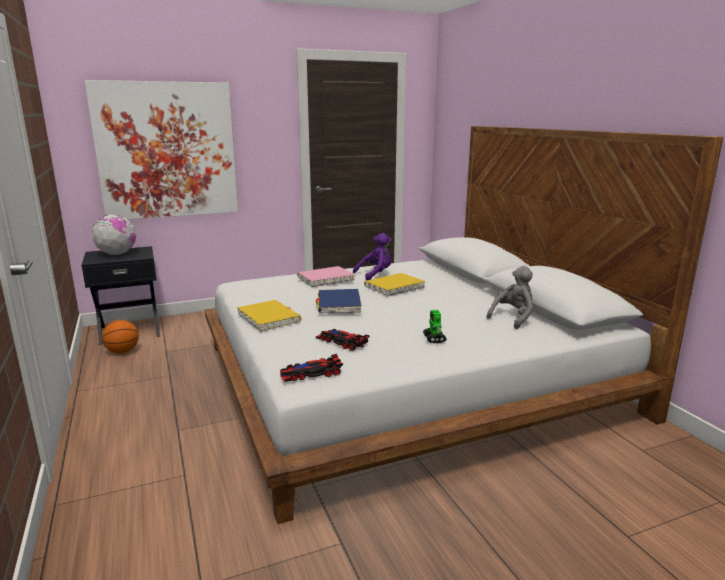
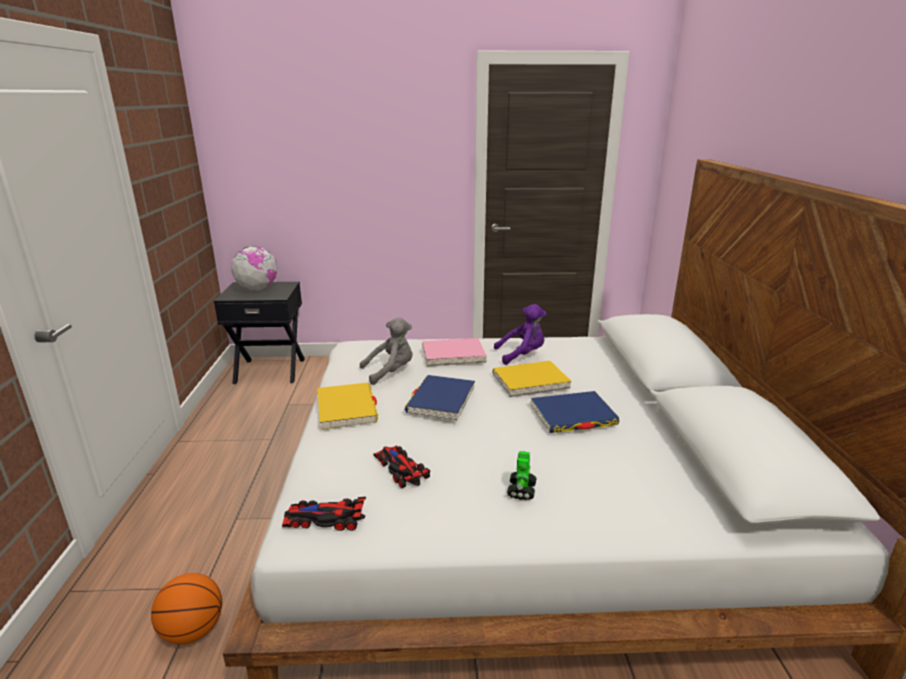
camera: 20 degrees right, 5 degrees up
picture [85,80,238,219] -> none
basketball [102,320,139,353] -> basketball moved to [151,573,222,645]
grey plush toy [486,266,533,329] -> grey plush toy moved to [360,317,413,385]
none -> blue book [531,391,619,433]

